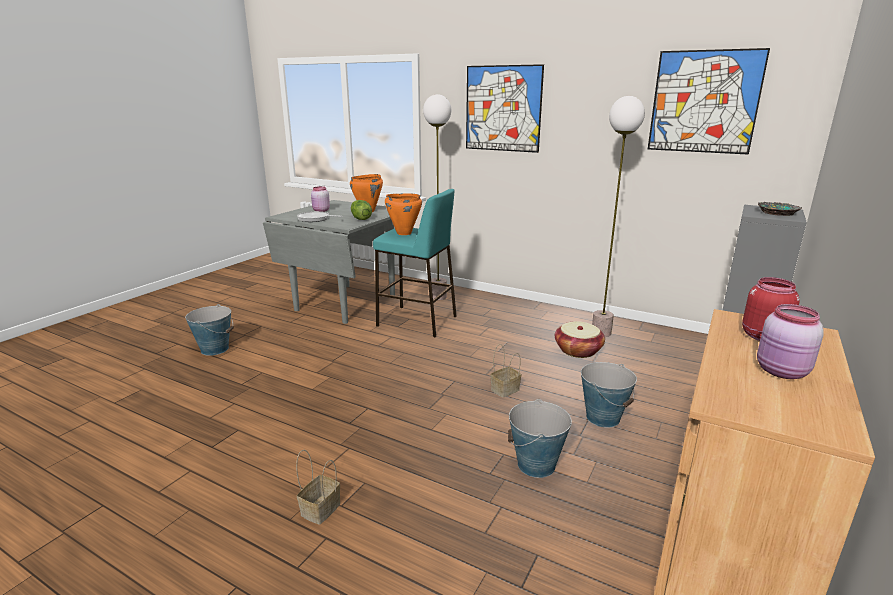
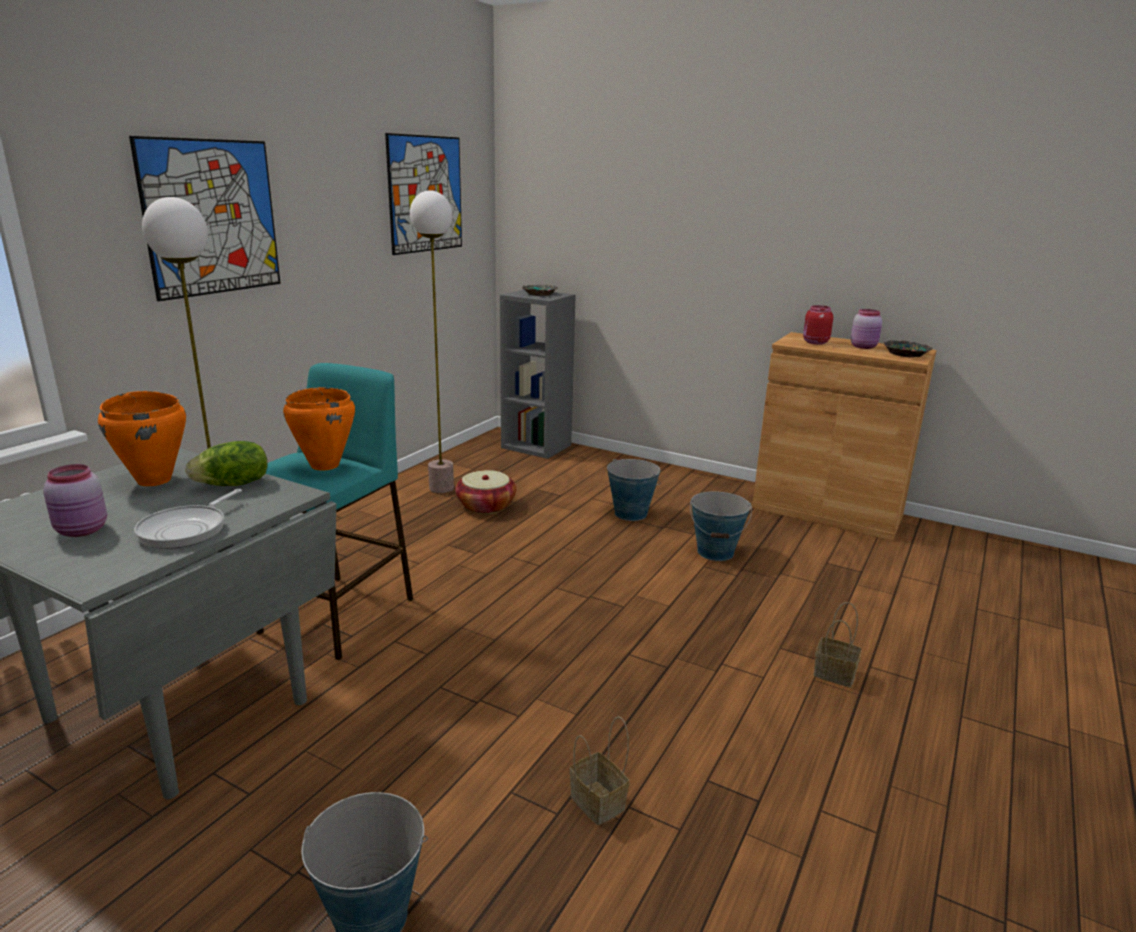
camera: 90 degrees left, 0 degrees up
basket [490,344,521,397] -> basket moved to [569,716,629,825]
none -> bowl [884,340,933,357]

